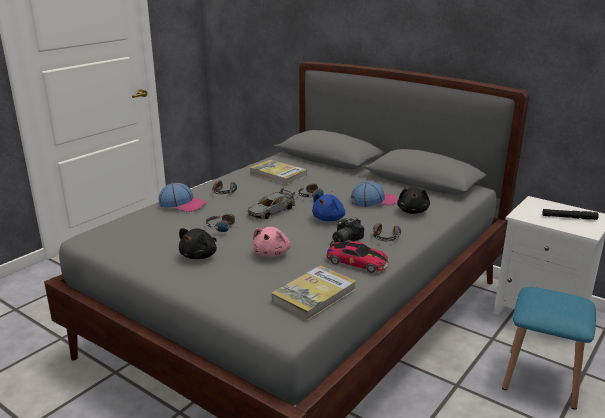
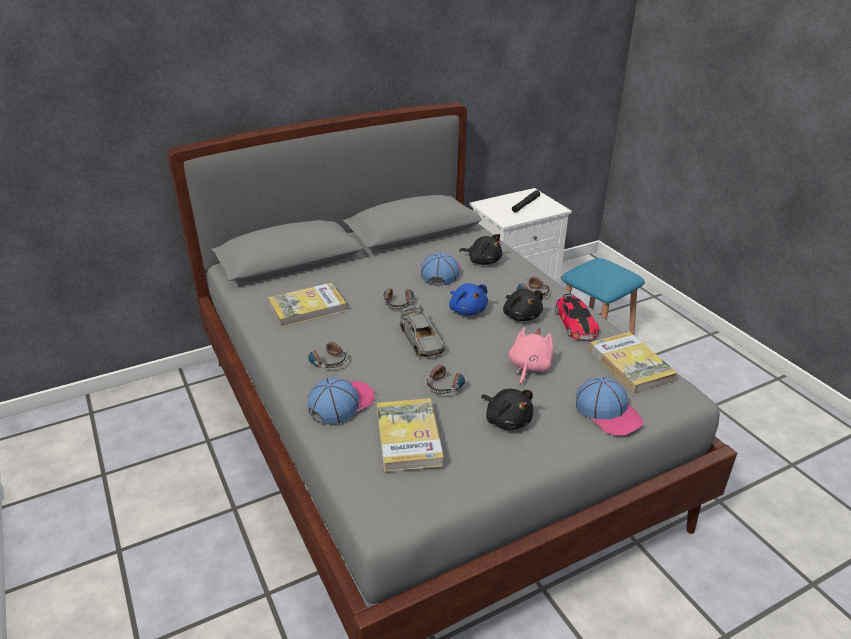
camera: 65 degrees left, 10 degrees up
pink plush toy [253,227,291,257] -> pink plush toy turned 105 degrees counterclockwise [509,327,553,385]
toy car [326,241,388,273] -> toy car turned 120 degrees clockwise [555,294,599,340]
camera [332,217,364,242] -> black plush toy [503,289,543,321]
none -> book [377,398,444,472]
none -> cap [576,377,643,436]

